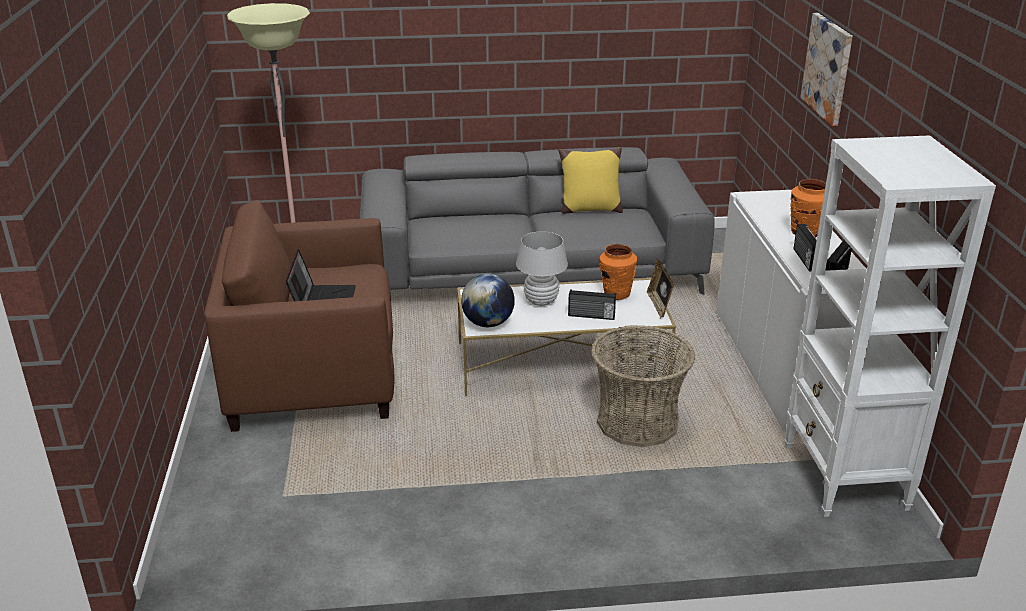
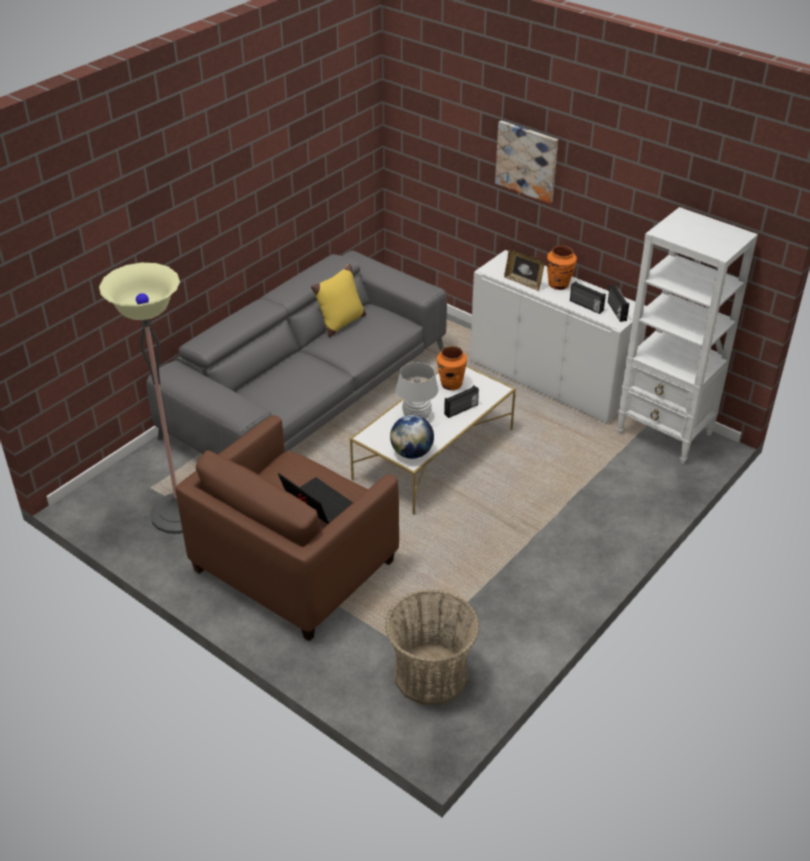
camera: 45 degrees left, 10 degrees up
basket [591,325,695,447] -> basket moved to [385,590,479,705]
picture frame [647,259,674,318] -> picture frame moved to [504,249,544,291]

